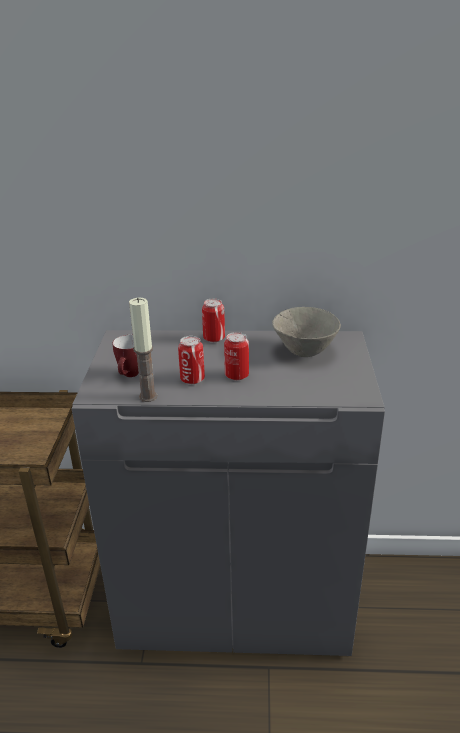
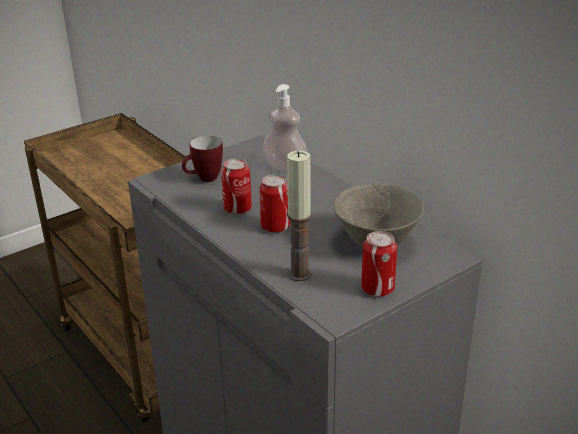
camera: 50 degrees right, 0 degrees up
candle [129,298,157,402] -> candle moved to [287,151,312,281]
can [202,298,225,342] -> can moved to [361,231,397,296]
none -> soap dispenser [263,84,307,171]

